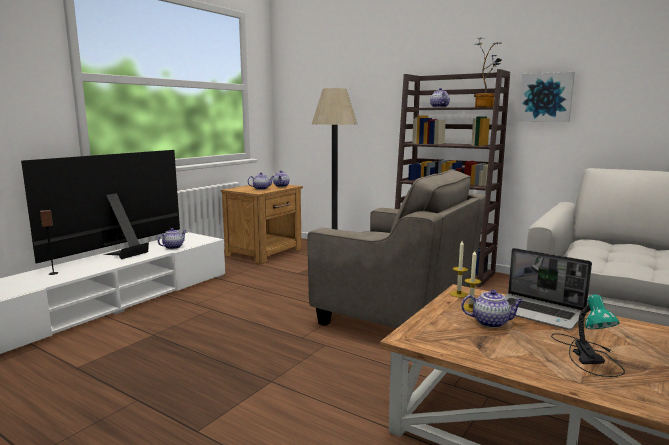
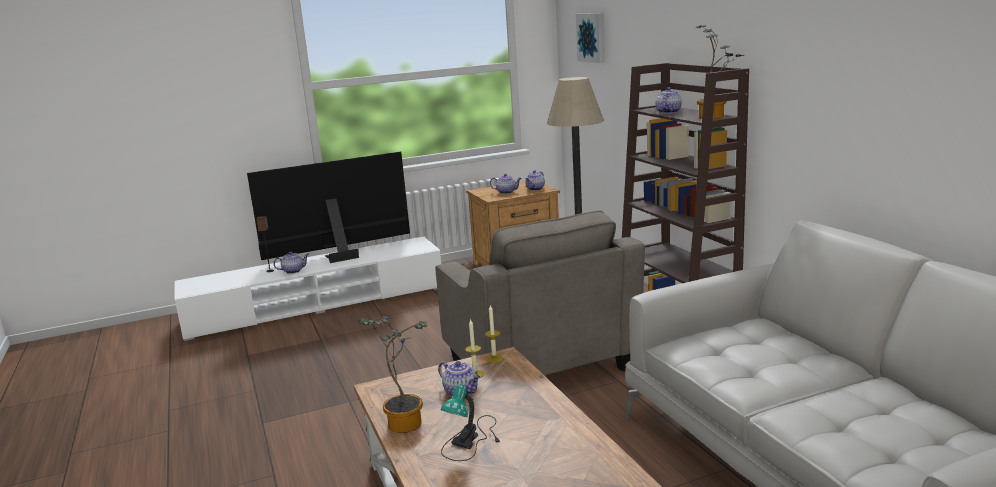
camera: 35 degrees right, 5 degrees up
teapot [158,228,187,249] -> teapot moved to [273,251,309,274]
laptop [504,248,592,330] -> none
picture [519,72,575,122] -> picture moved to [576,13,605,63]
none -> potted plant [359,316,427,433]

